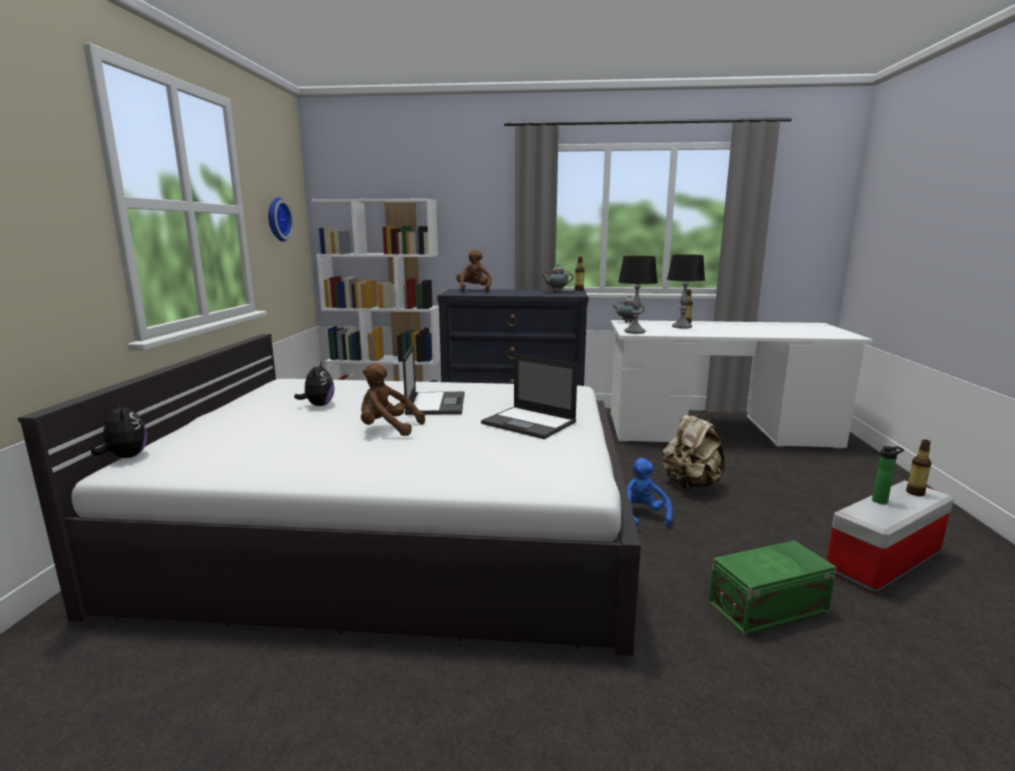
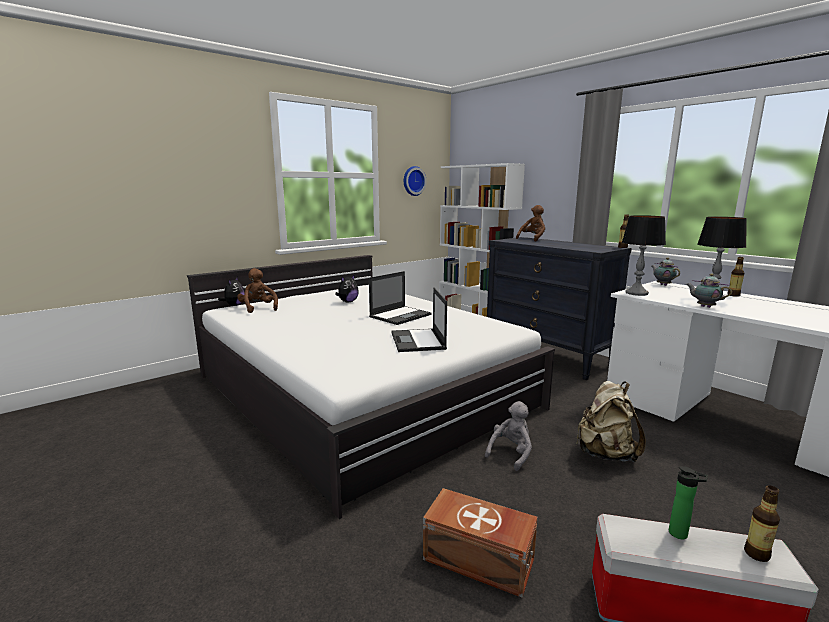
camera: 45 degrees right, 0 degrees up
brown plush toy [361,363,425,436] -> brown plush toy moved to [237,268,278,313]
teapot [541,264,574,292] -> teapot moved to [686,274,732,308]
blue plush toy [626,458,672,528] -> grey plush toy [485,401,532,471]
green storage box [708,540,836,636] -> brown storage box [423,488,538,598]

